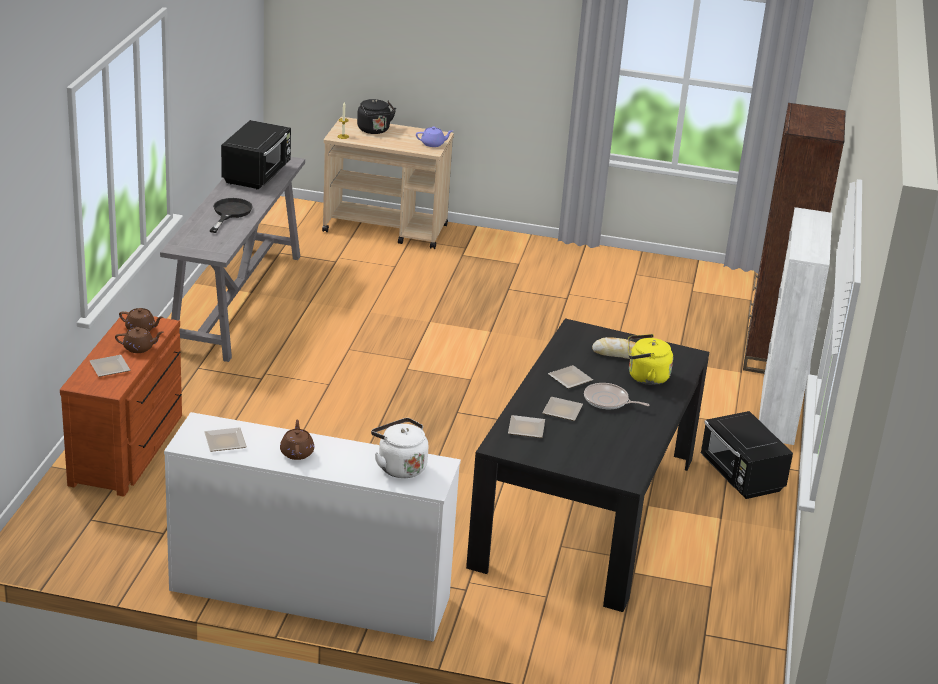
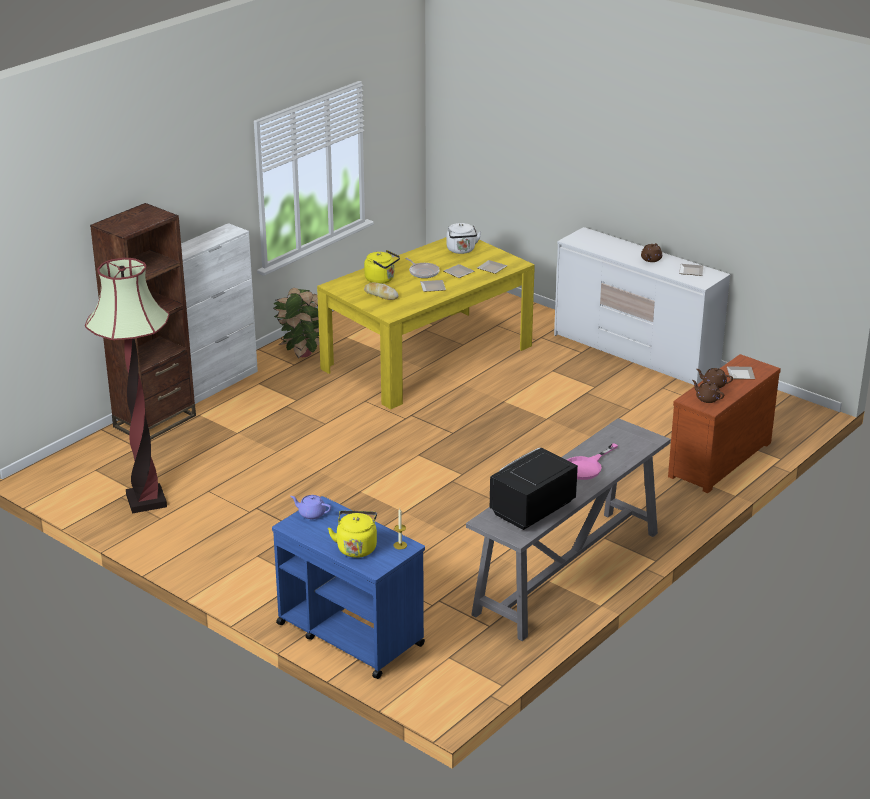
camera: 150 degrees left, 0 degrees up
black frying pan [210,198,253,233] -> pink frying pan [567,443,618,480]
beige cart [322,117,454,249] -> blue cart [272,496,425,679]
black kettle [357,99,396,134] -> yellow kettle [328,511,377,558]
white kettle [371,418,428,478] -> white kettle moved to [446,223,482,254]
black dining table [466,318,709,612] -> yellow dining table [317,237,535,410]
black microwave [700,411,793,499] -> potted plant [273,288,319,358]
none -> floor lamp [85,258,169,514]

